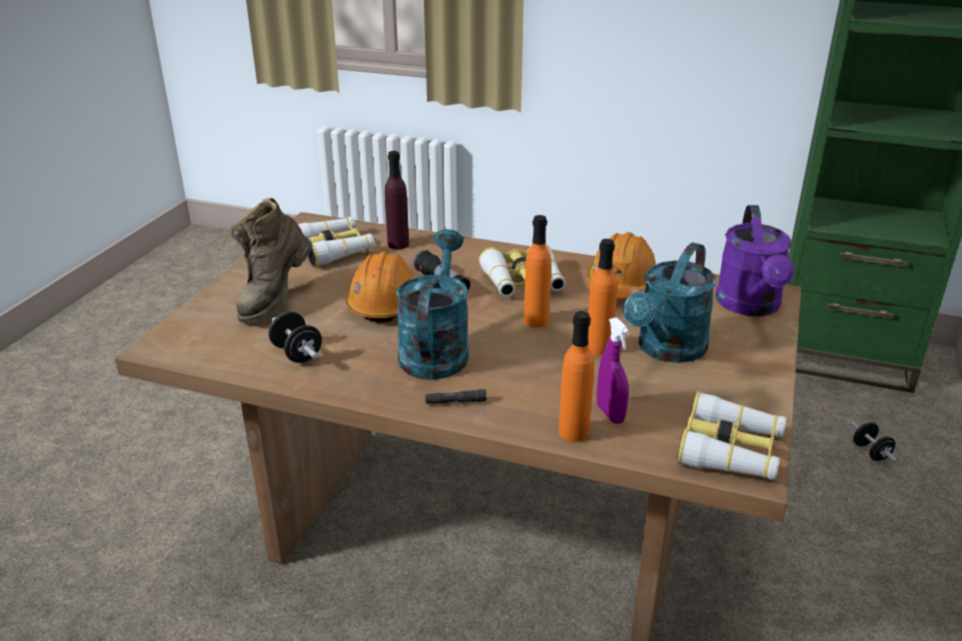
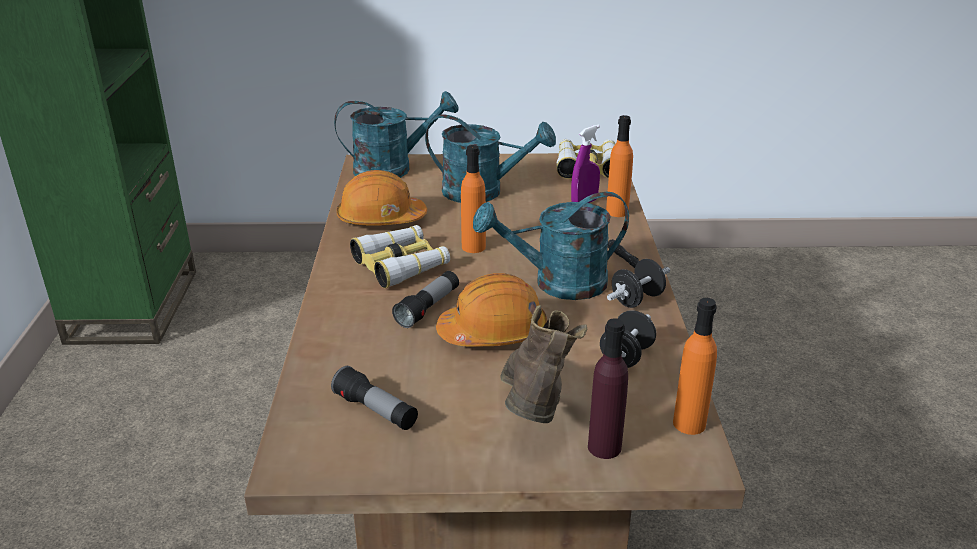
camera: 110 degrees left, 0 degrees up
brown boot [228,198,313,323] -> brown boot turned 90 degrees counterclockwise [501,305,588,423]
binoculars [298,217,375,267] -> flashlight [331,366,418,430]
purple bottle [385,151,409,249] -> purple bottle moved to [588,318,628,459]
orange bottle [588,239,617,356] -> orange bottle moved to [673,298,717,435]
purple watering can [716,205,794,316] -> turquoise watering can [334,91,459,178]
black dumbbell [851,422,897,462] -> black dumbbell moved to [607,259,670,308]

